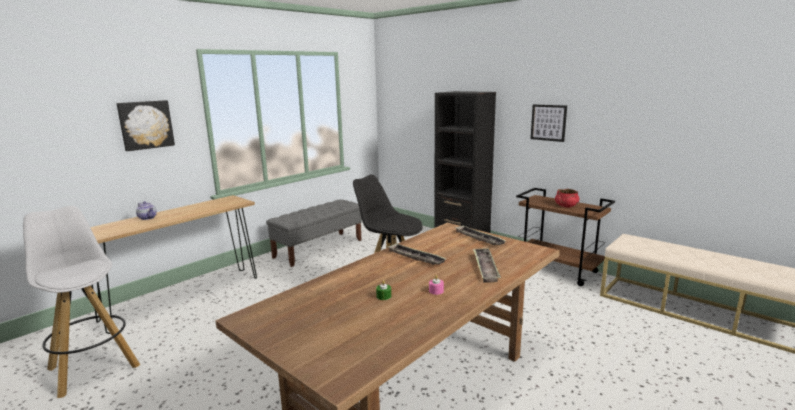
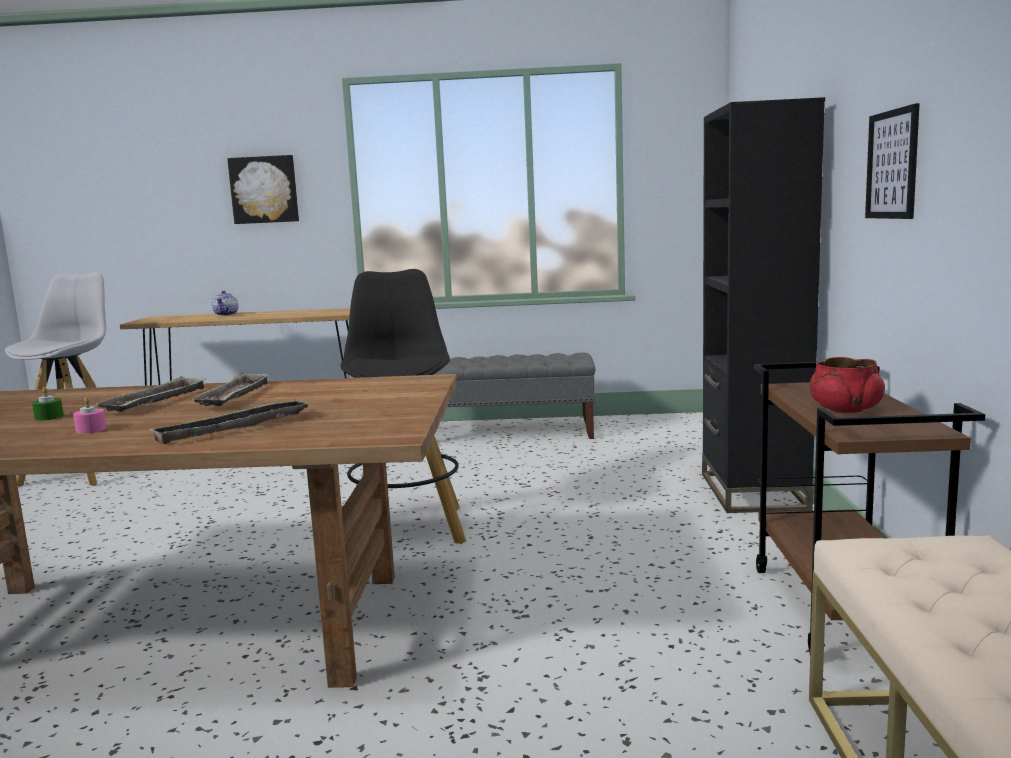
camera: 50 degrees right, 5 degrees down
tray [454,226,506,245] -> tray moved to [96,376,206,412]

